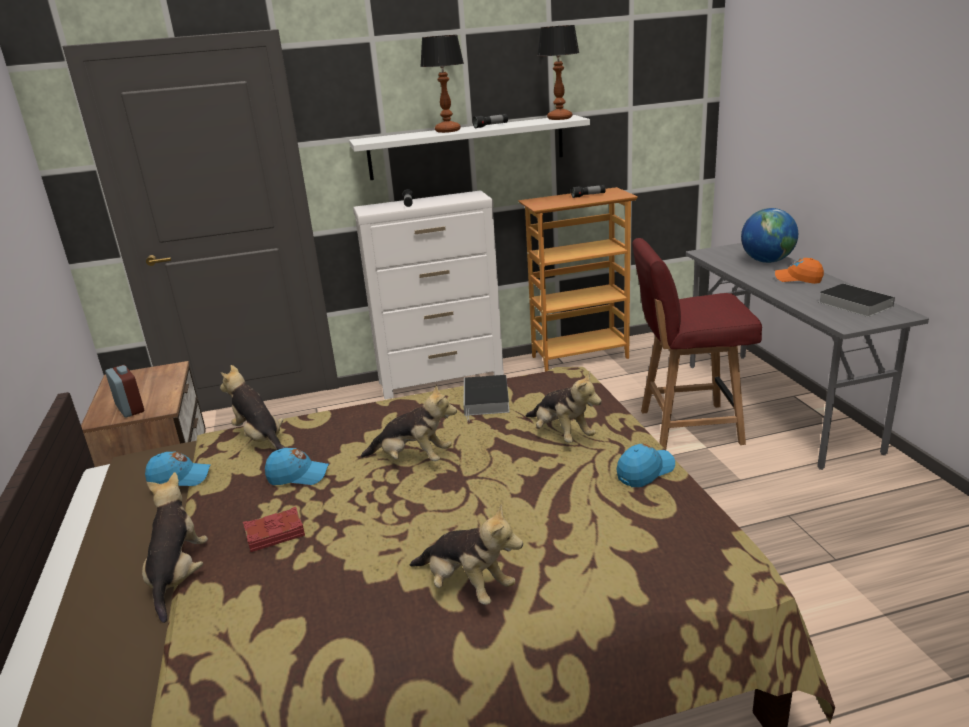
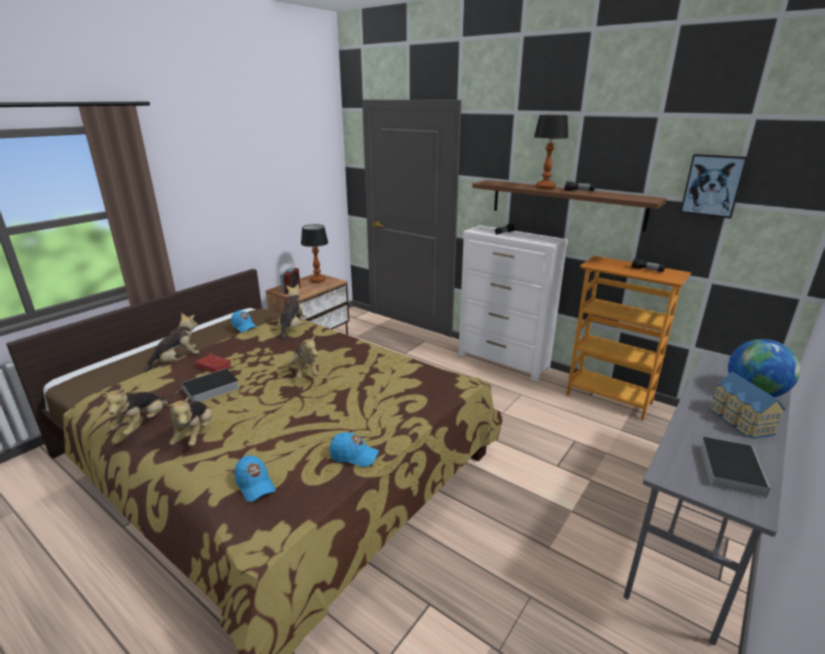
camera: 50 degrees right, 0 degrees up
blue cap [265,448,329,485] -> blue cap moved to [235,455,276,502]
white shelf [349,115,590,180] -> brown shelf [472,180,667,231]
book [463,375,510,421] -> book moved to [174,368,240,402]
plush toy [526,371,602,443] -> plush toy moved to [101,388,170,435]
table lamp [537,25,579,120] -> table lamp moved to [301,224,328,283]
red chair [632,238,762,450] -> none
orange cap [775,258,824,284] -> toy house [709,371,786,439]
none -> picture [680,154,748,219]

